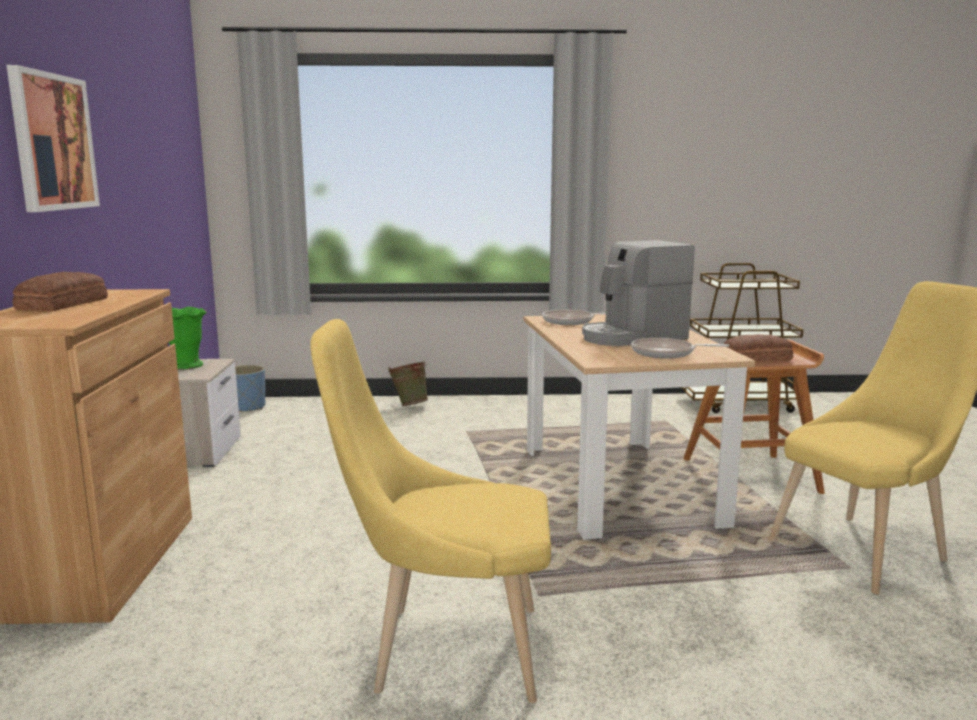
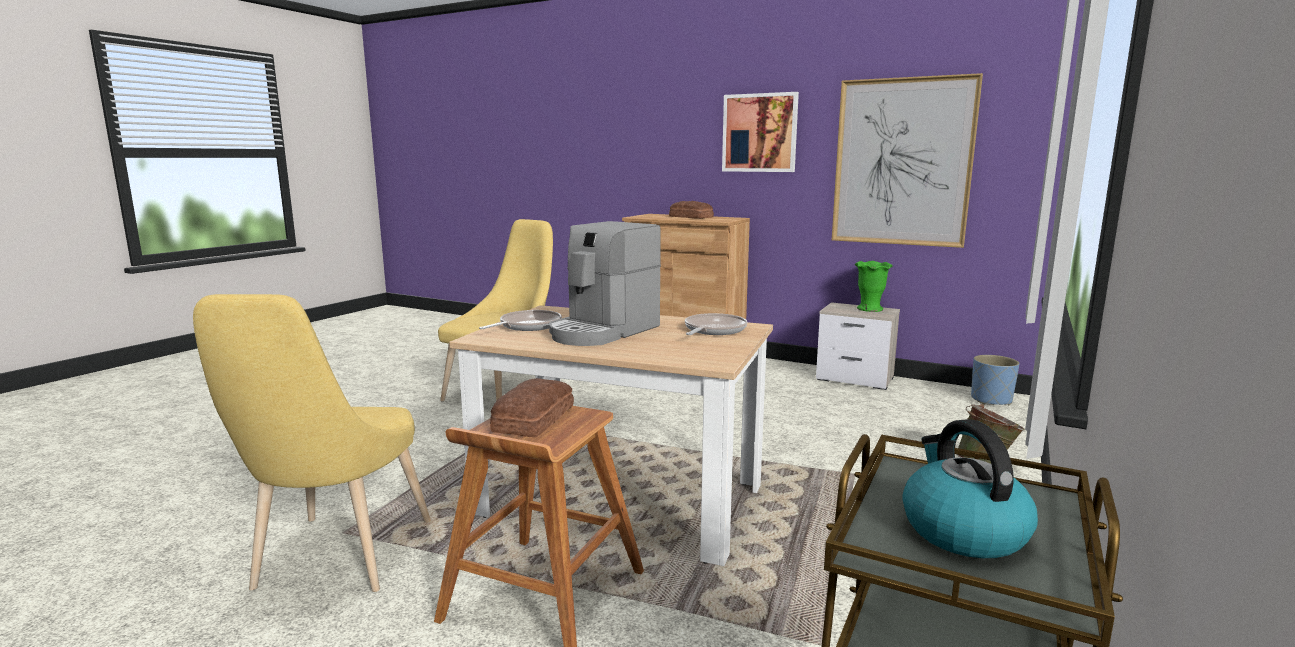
camera: 120 degrees right, 0 degrees up
coffee machine [582,240,694,346] -> coffee machine turned 150 degrees counterclockwise [549,221,661,346]
none -> picture [832,73,983,248]
none -> kettle [902,419,1038,558]

